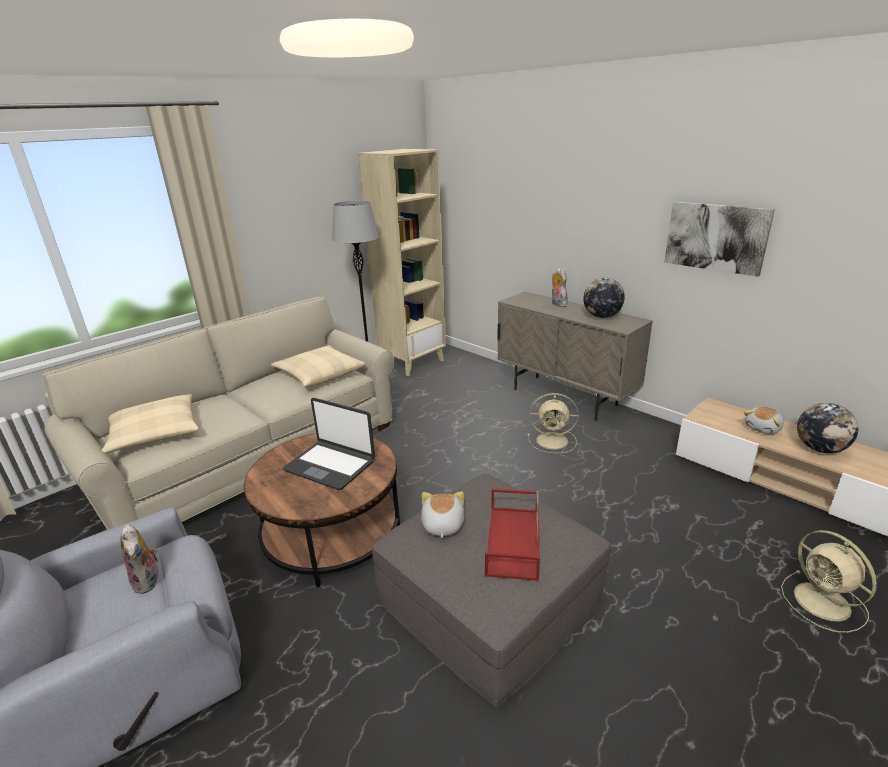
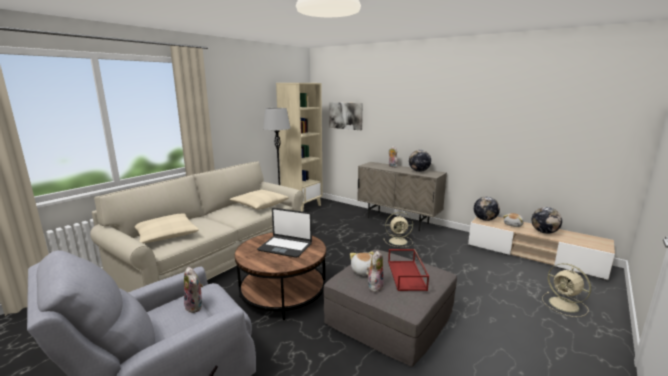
camera: 10 degrees left, 10 degrees down
picture [664,202,775,277] -> picture moved to [329,102,363,130]
none -> plush toy [367,251,384,292]
none -> globe [474,197,500,221]

